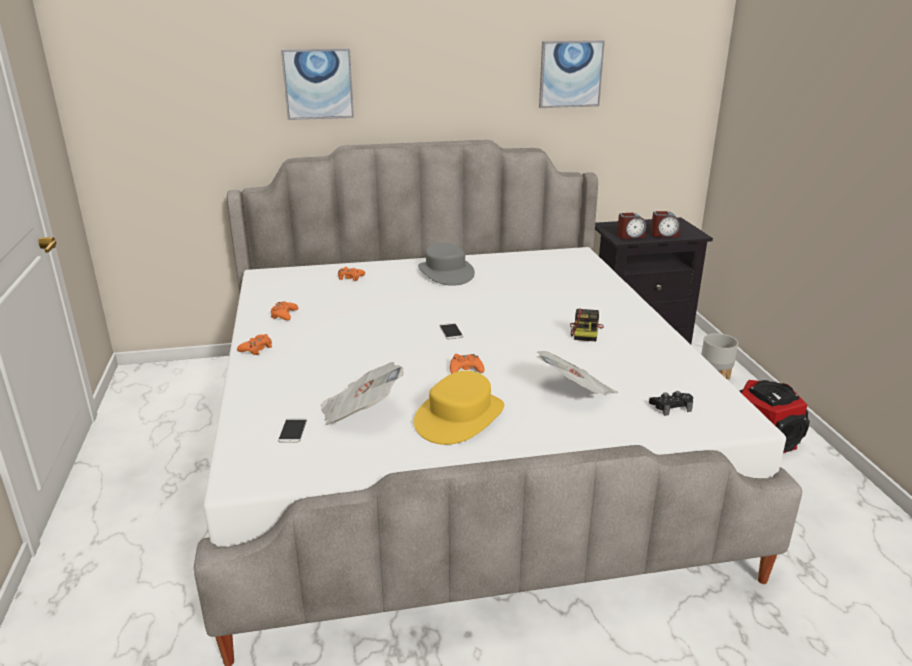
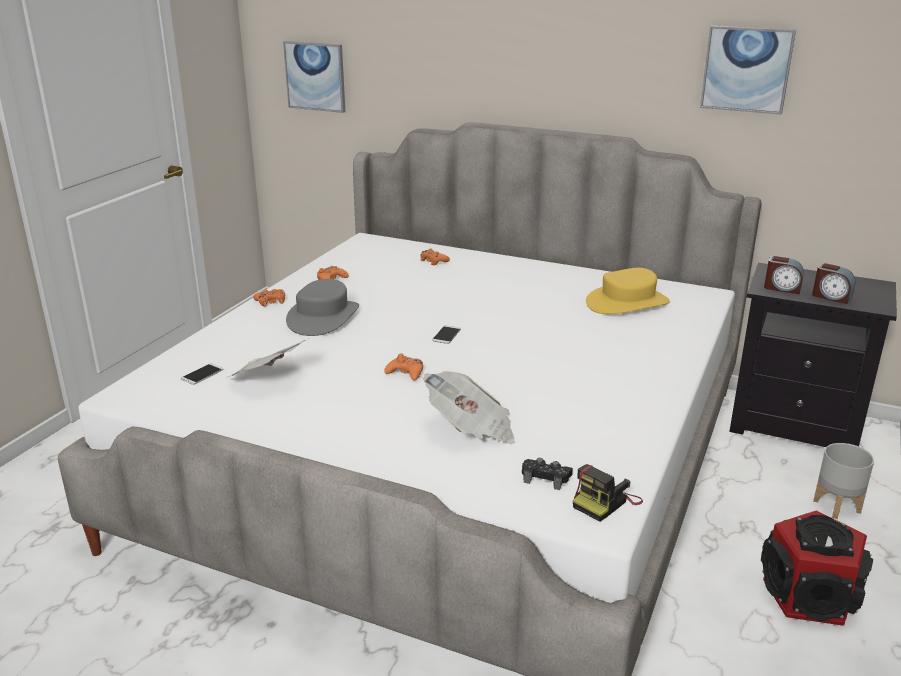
camera: 35 degrees right, 0 degrees up
picture [281,48,354,120] -> picture moved to [283,41,345,113]
yellow hat [414,371,504,445] -> yellow hat moved to [586,268,670,314]
grey hat [418,243,475,286] -> grey hat moved to [286,279,359,336]
camera [570,308,604,341] -> camera moved to [573,464,643,522]

